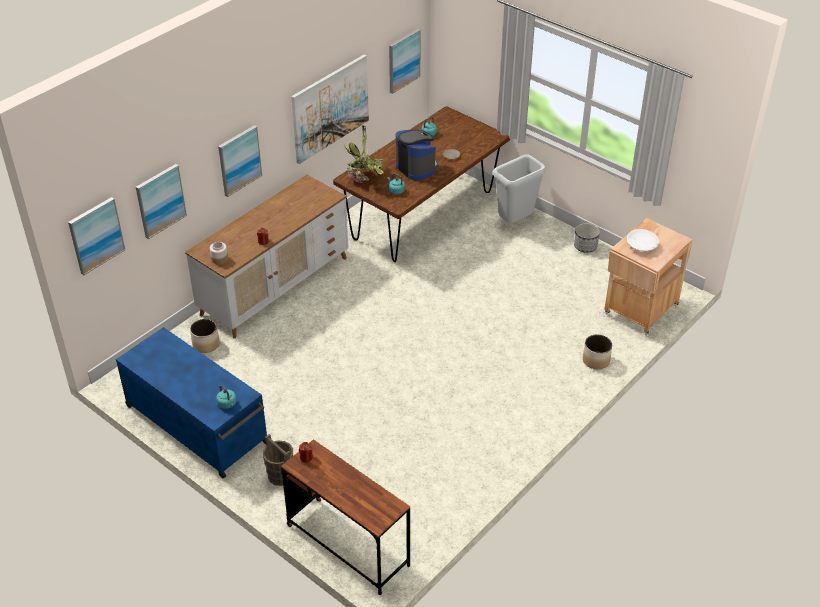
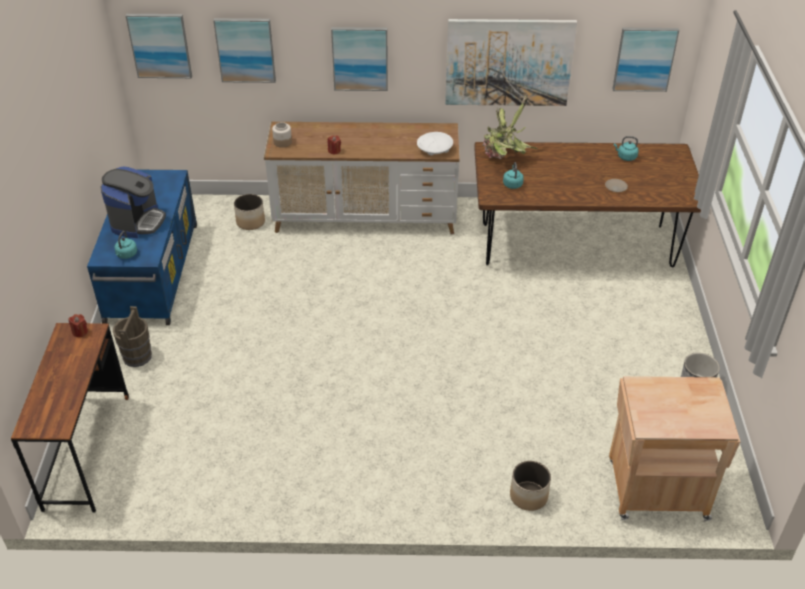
camera: 50 degrees right, 0 degrees up
coffee machine [396,130,439,181] -> coffee machine moved to [101,167,166,238]
grey trash can [493,154,546,223] -> none
white bowl [627,229,659,252] -> white bowl moved to [417,132,453,155]

